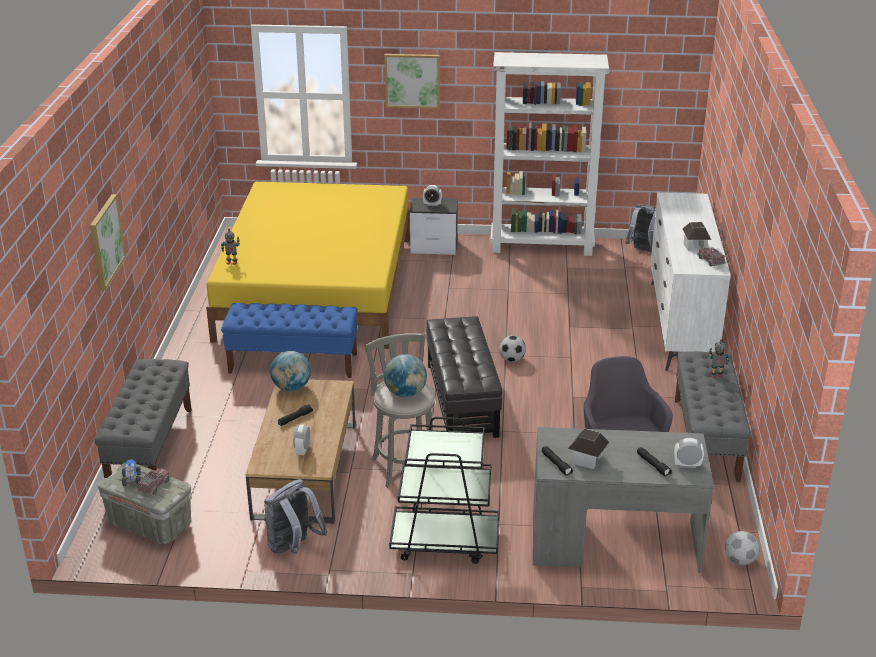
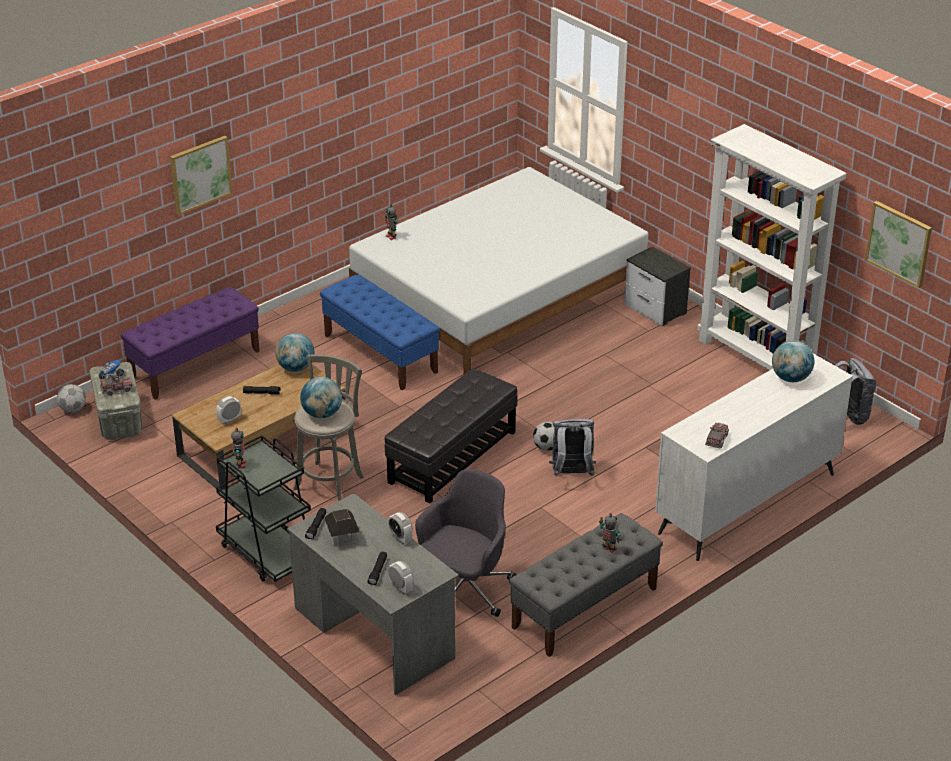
camera: 45 degrees right, 5 degrees up
grey bench [95,359,192,479] -> purple bench [121,287,260,400]
yellow bed [206,182,410,349] -> white bed [349,167,648,374]
grey backpack [264,479,328,554] -> grey backpack moved to [549,419,596,476]
picture [384,54,440,109] -> picture moved to [865,201,932,288]
alarm clock [423,185,442,206] -> alarm clock moved to [388,512,413,544]
toy house [683,222,711,251] -> none
football [725,531,760,565] -> football moved to [57,384,86,413]
none -> toy robot [231,428,246,468]
none -> globe [772,340,814,382]

